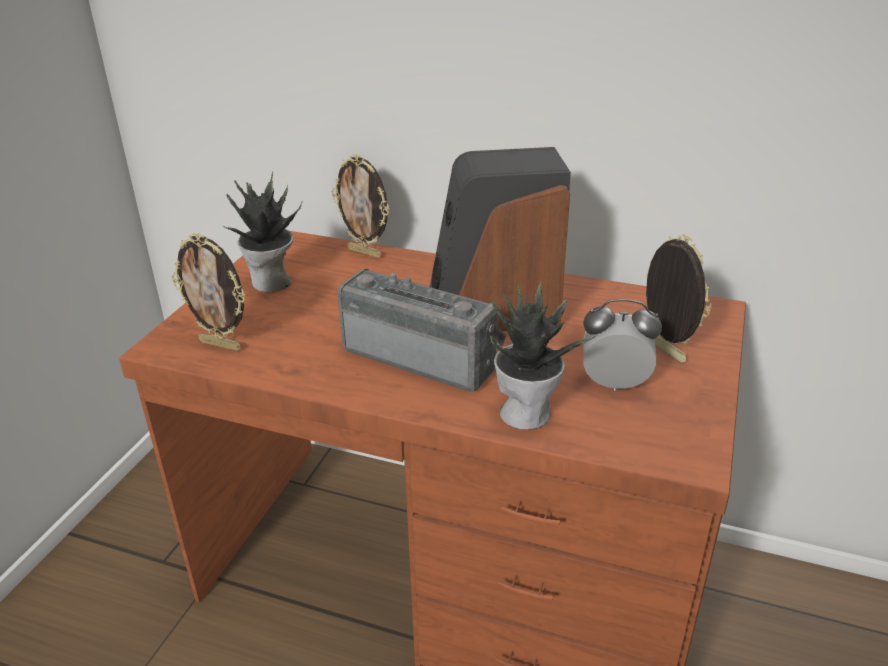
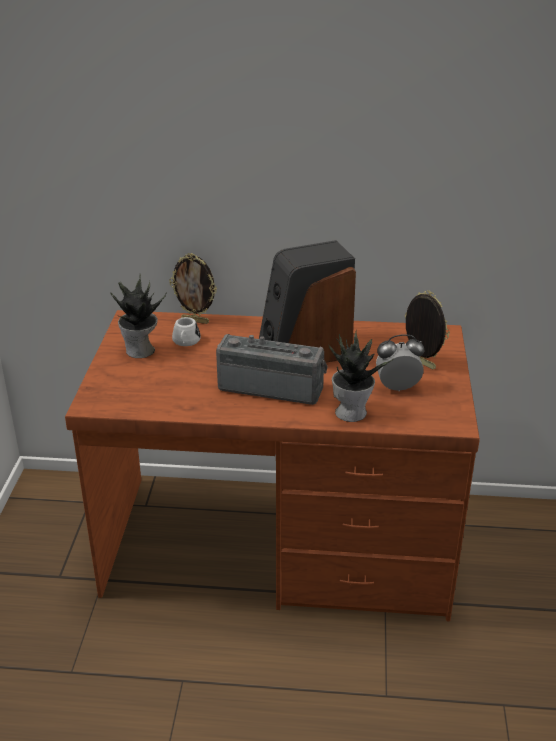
camera: 15 degrees left, 0 degrees up
picture frame [172,233,245,351] -> none
none -> white mug [172,317,201,346]

